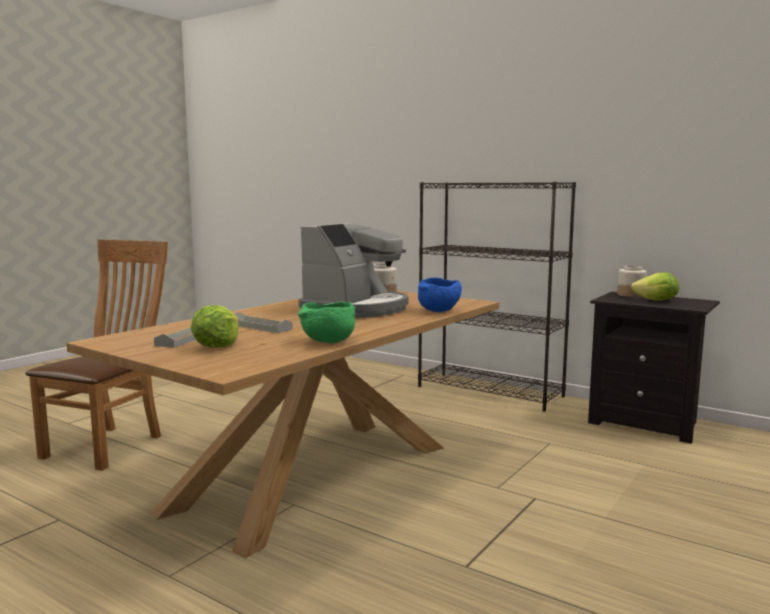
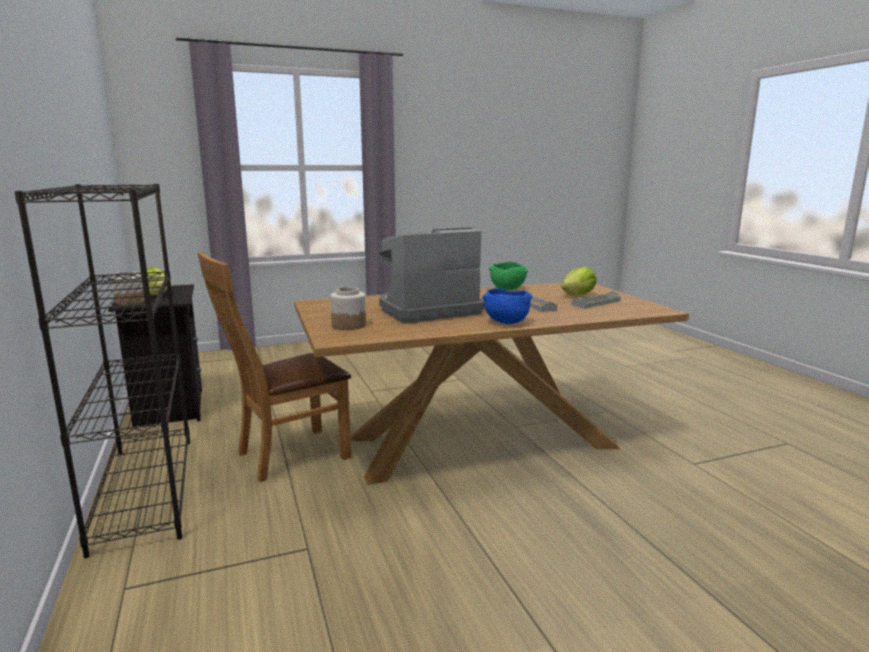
camera: 145 degrees left, 5 degrees up
brown chair [25,239,168,471] -> brown chair moved to [197,252,351,482]
blue bowl [418,277,462,312] -> blue bowl moved to [482,288,532,324]

